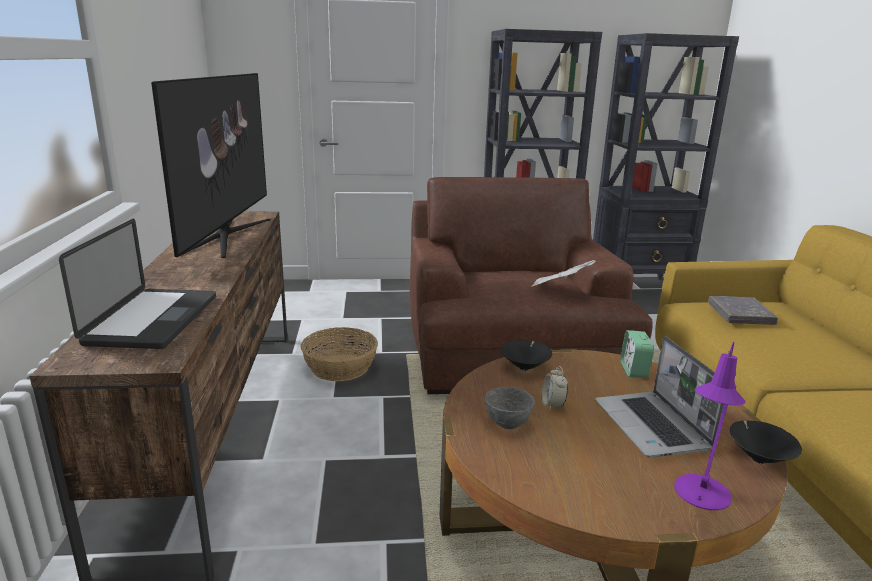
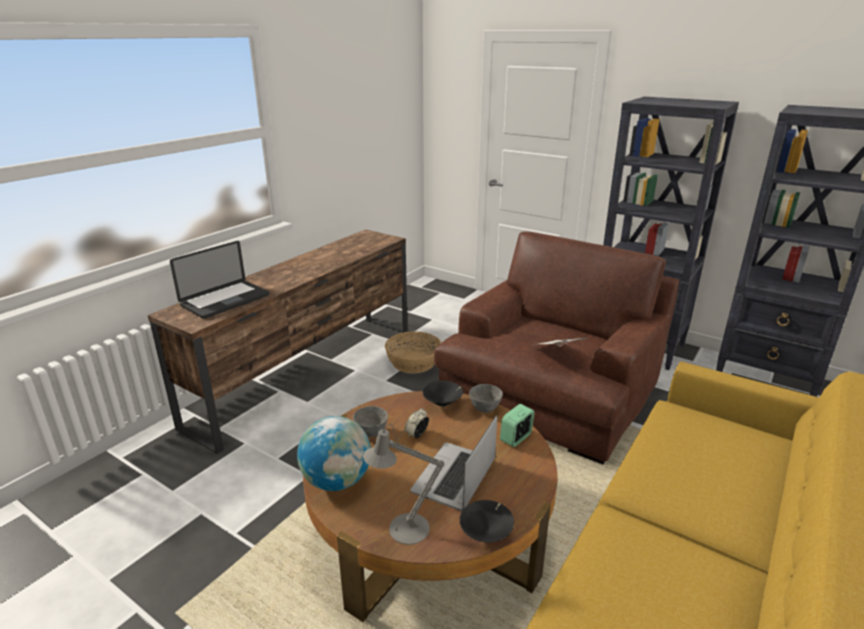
camera: 40 degrees right, 5 degrees up
television [151,73,271,258] -> none
purple table lamp [674,342,745,510] -> grey table lamp [363,424,444,545]
grey book [708,295,778,325] -> none
none -> globe [297,416,371,491]
none -> grey bowl [469,384,503,413]

